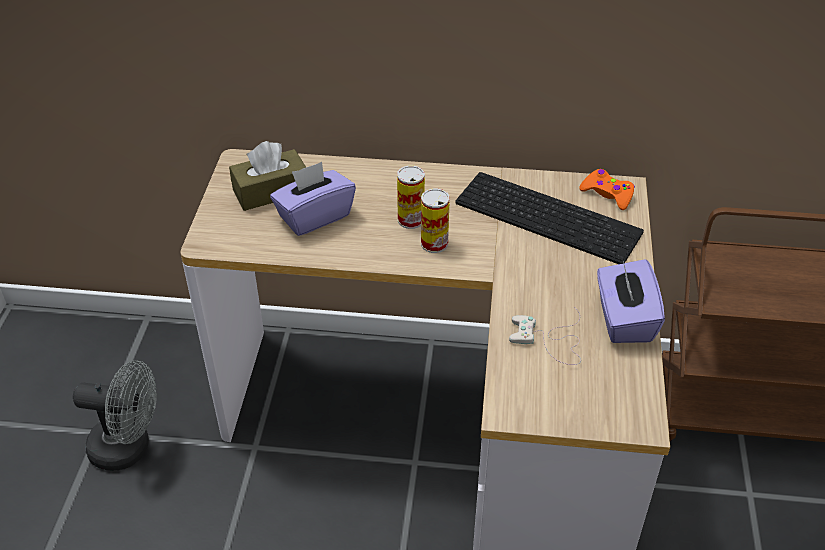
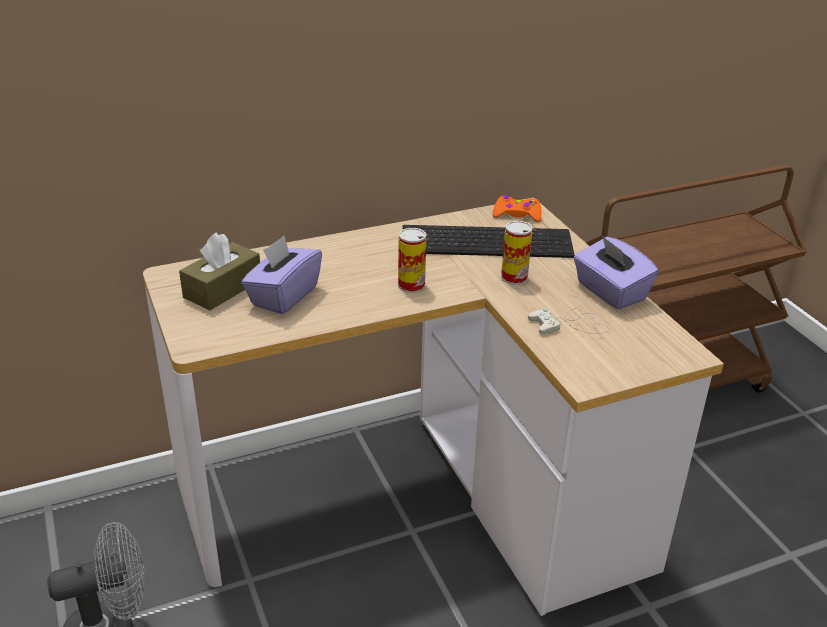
camera: 30 degrees left, 10 degrees down
can [397,166,425,229] -> can moved to [501,221,533,285]

